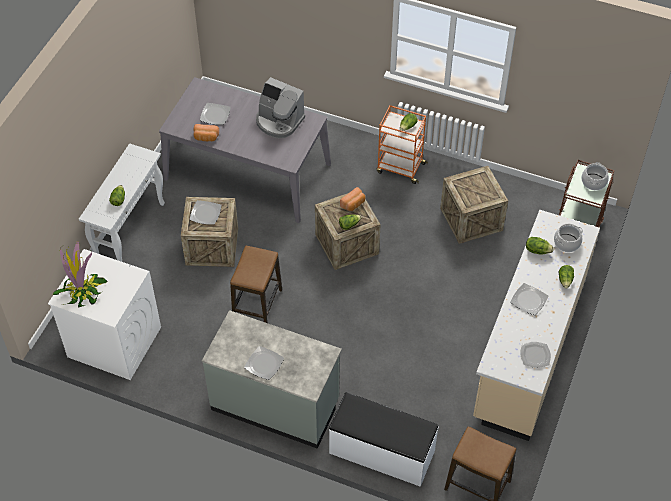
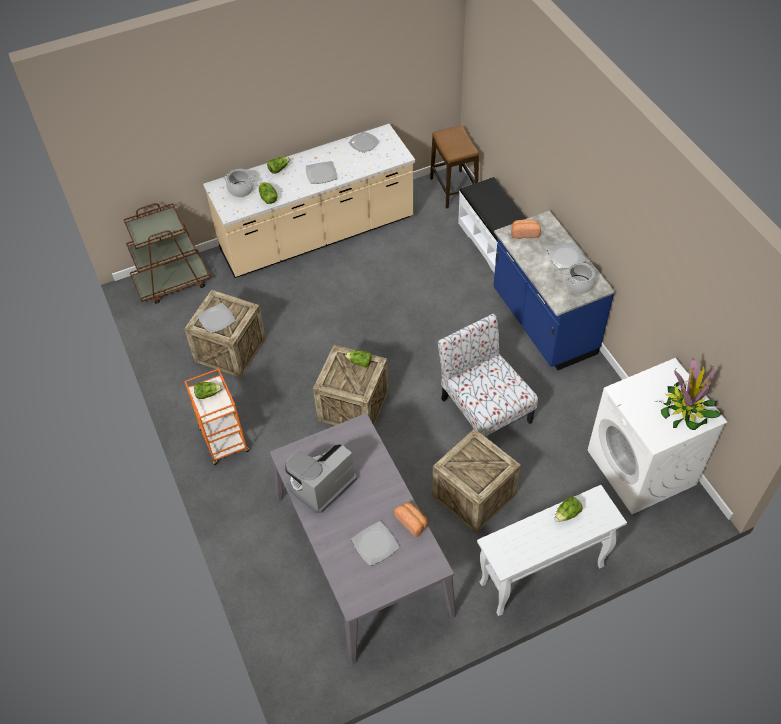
camera: 135 degrees left, 0 degrees up
plate [190,200,222,225] -> plate moved to [197,303,236,334]
grey counter [202,310,342,449] -> blue counter [493,210,615,370]
stool [230,246,282,323] -> chair [438,314,538,437]
coffee machine [256,77,305,138] -> coffee machine turned 120 degrees counterclockwise [285,444,357,513]
bread [340,187,365,211] -> bread moved to [511,219,541,239]
cooking pot [582,162,609,190] -> cooking pot moved to [564,263,596,294]

